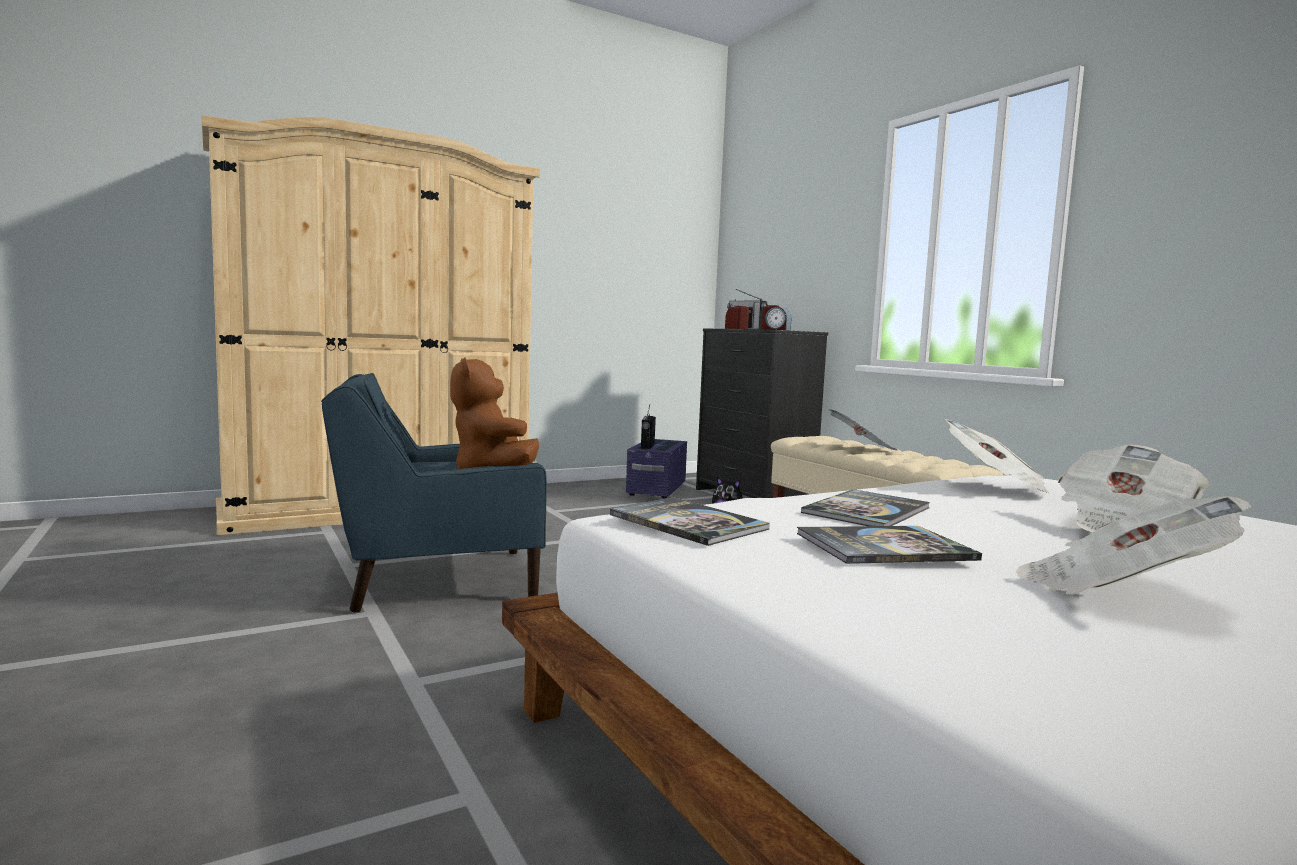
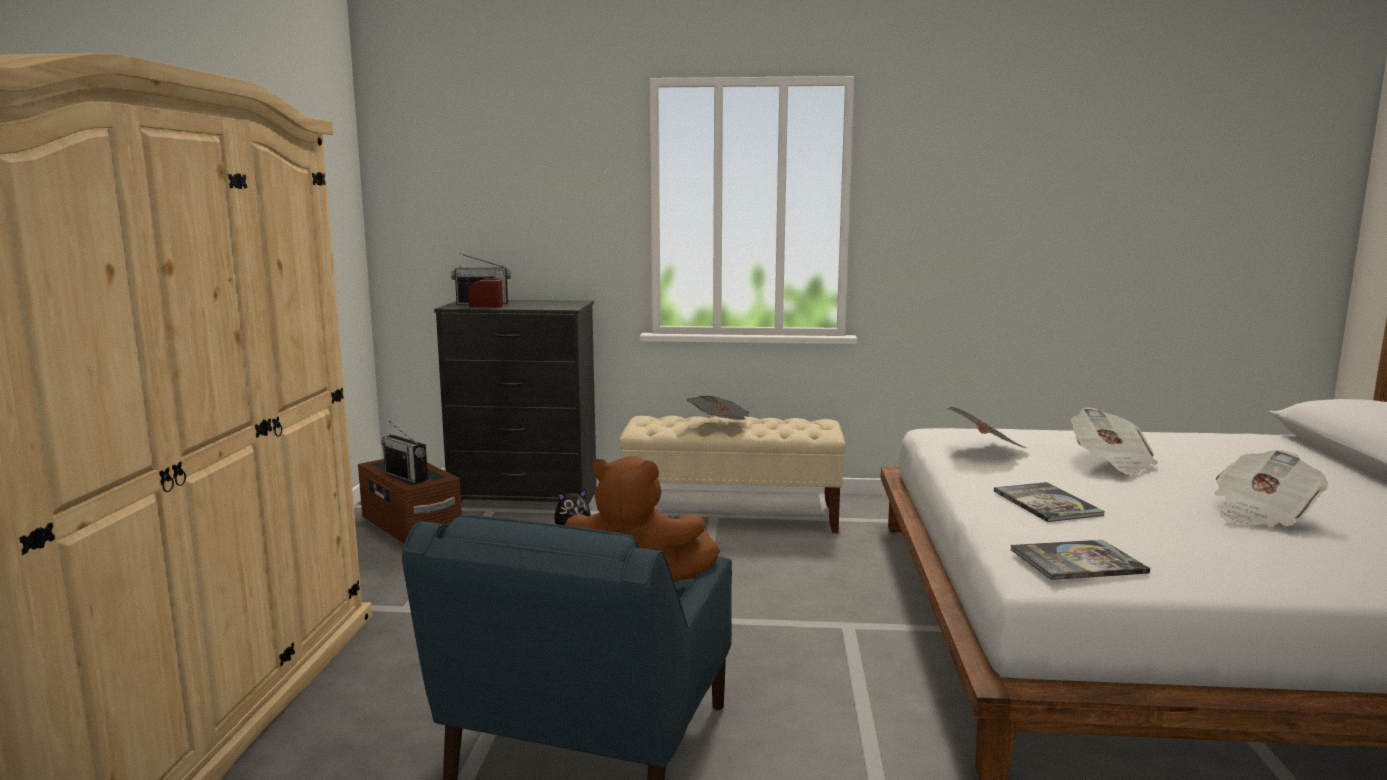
camera: 55 degrees left, 5 degrees up
purple storage box [626,439,687,499] -> brown storage box [358,459,462,544]
alarm clock [762,305,791,330] -> none
book [797,526,982,564] -> none

